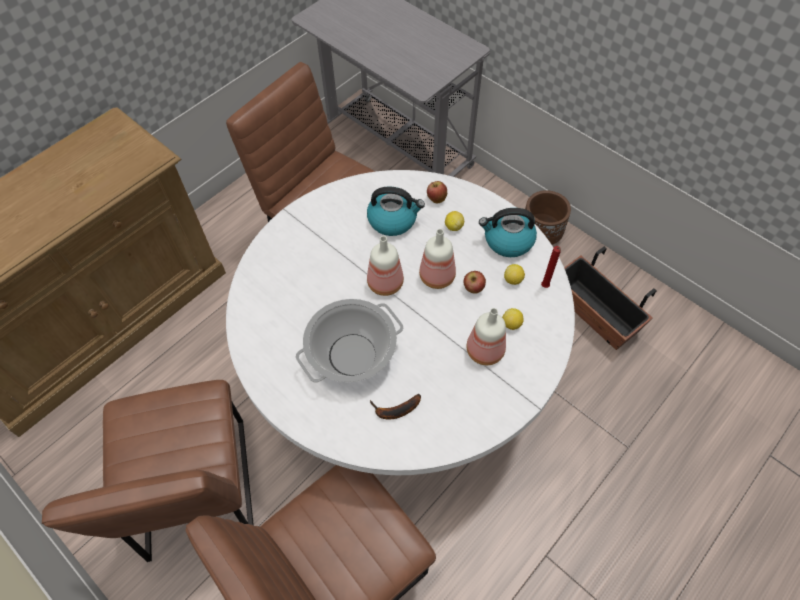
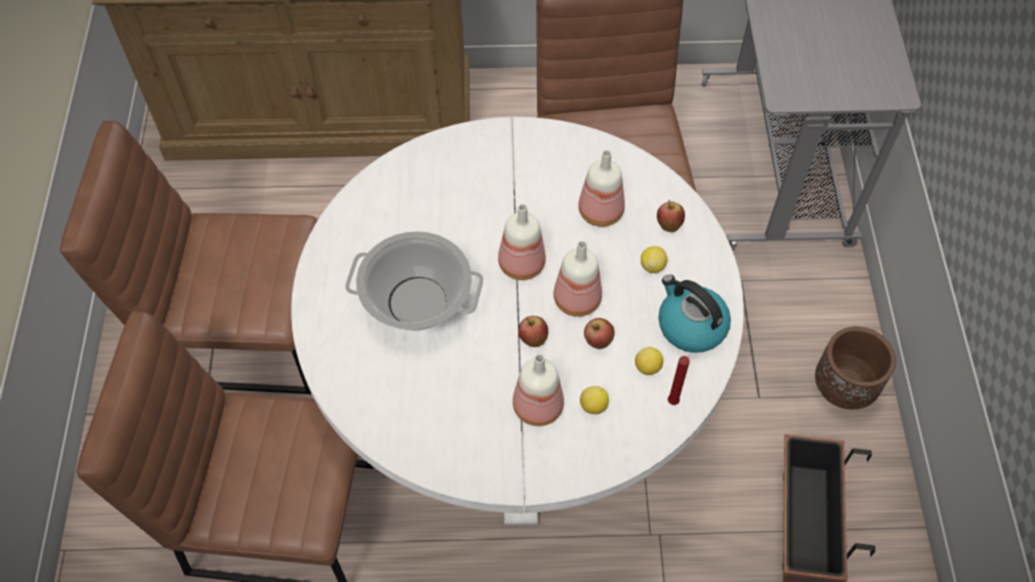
camera: 45 degrees right, 0 degrees up
brown chair [42,380,254,562] -> brown chair turned 60 degrees clockwise [60,121,318,394]
kettle [367,187,425,236] -> bottle [578,150,625,227]
banana [370,394,421,419] -> none
none -> apple [518,316,548,347]

